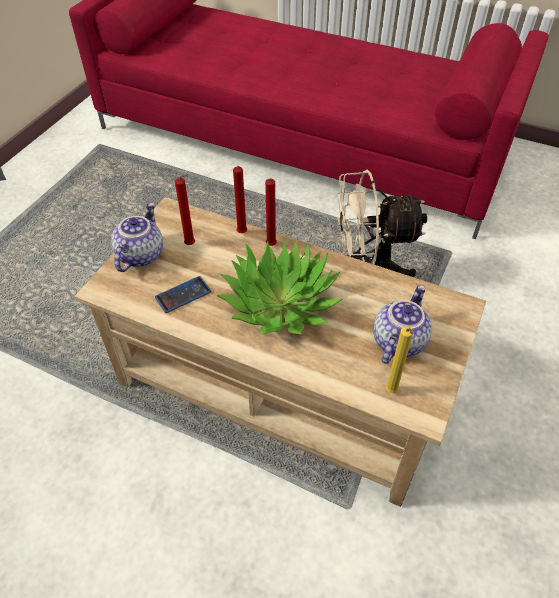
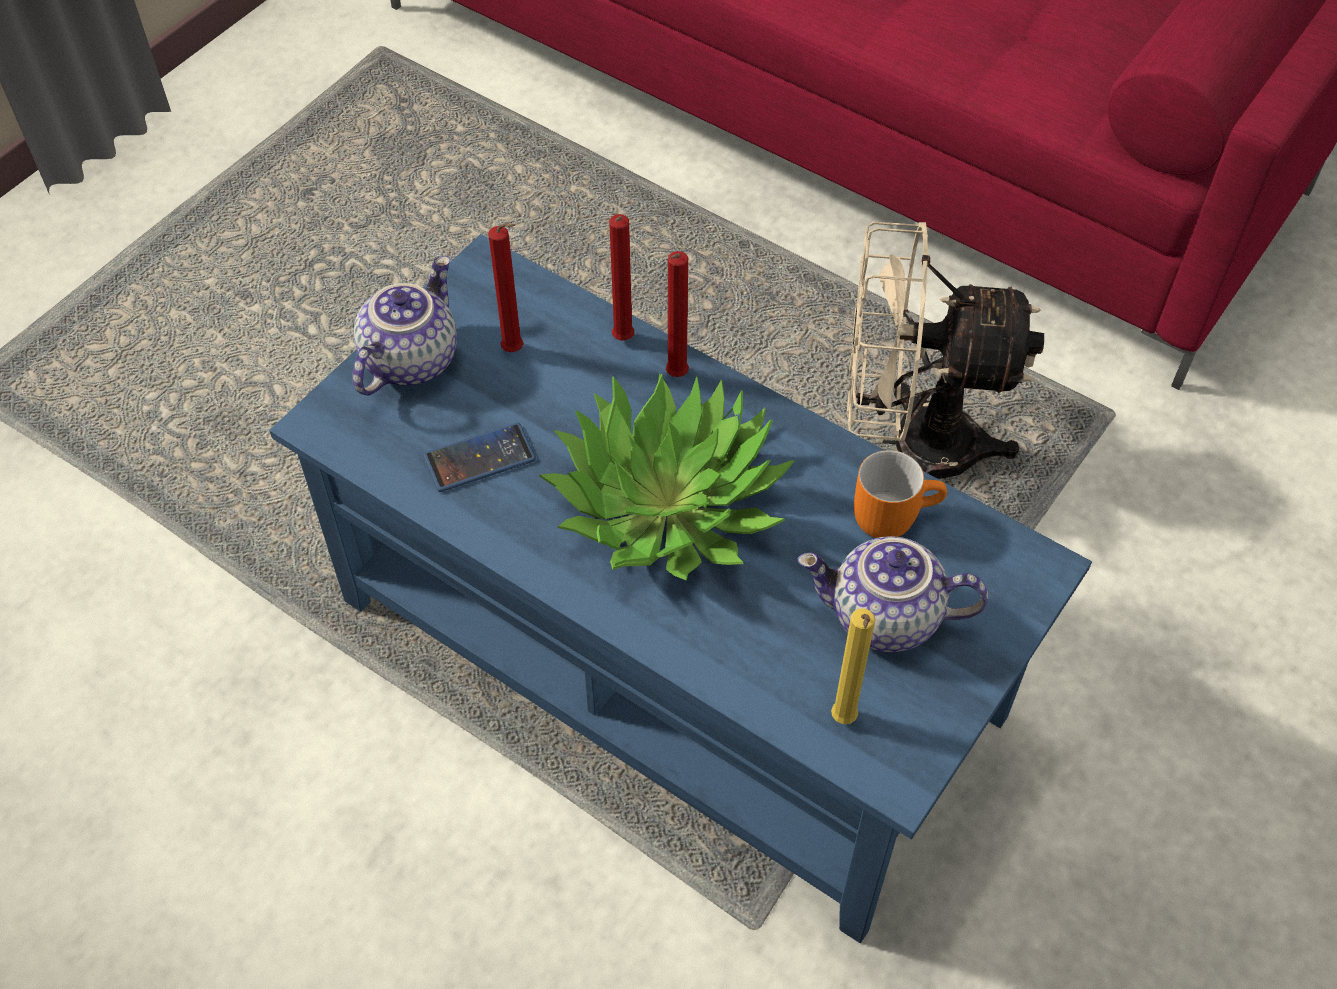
camera: 10 degrees right, 5 degrees up
beige coffee table [74,197,486,507] -> blue coffee table [269,234,1092,943]
teapot [373,285,432,364] -> teapot turned 120 degrees counterclockwise [797,536,988,652]
none -> orange mug [854,450,947,538]

